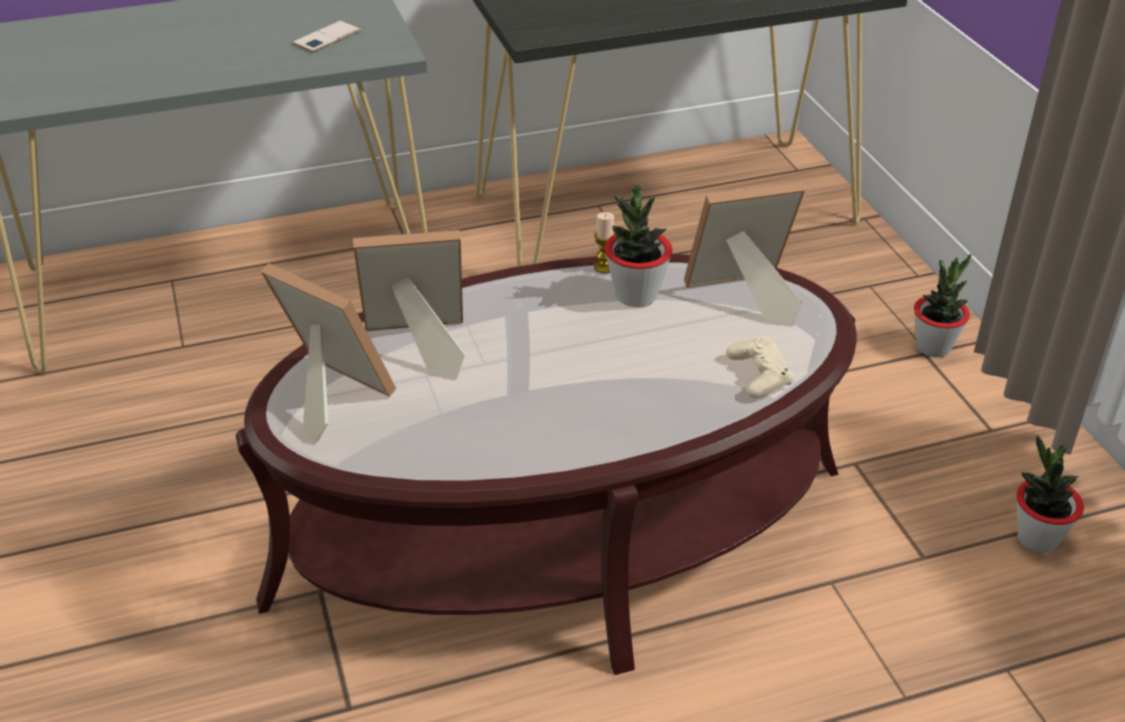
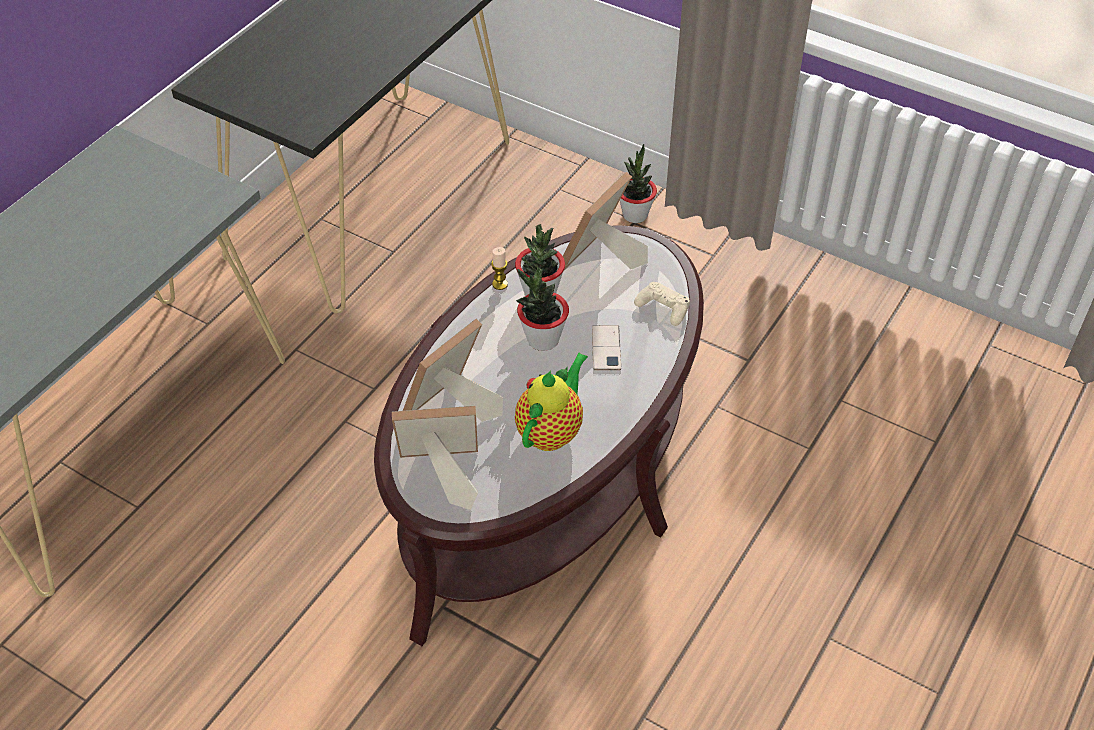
camera: 40 degrees left, 10 degrees up
phone [292,21,361,52] -> phone moved to [592,325,621,370]
potted plant [1016,435,1084,553] -> potted plant moved to [516,268,569,351]
none -> teapot [515,353,588,451]

